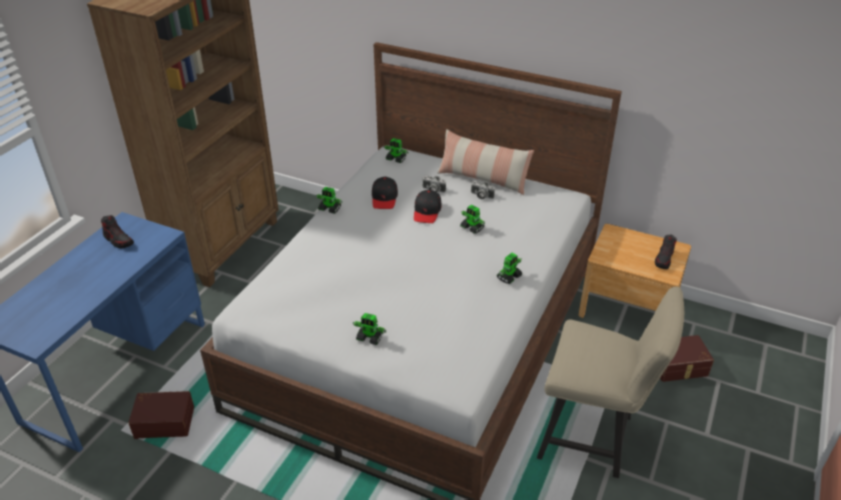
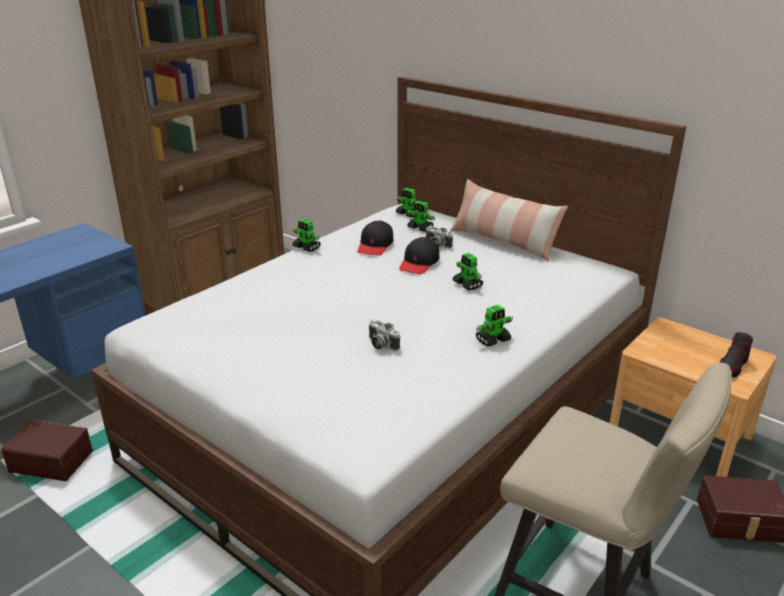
camera: 15 degrees right, 10 degrees down
shoe [101,215,134,248] -> none
toy robot [353,313,387,345] -> toy robot moved to [407,201,435,232]
camera [471,181,495,199] -> camera moved to [369,319,400,351]

